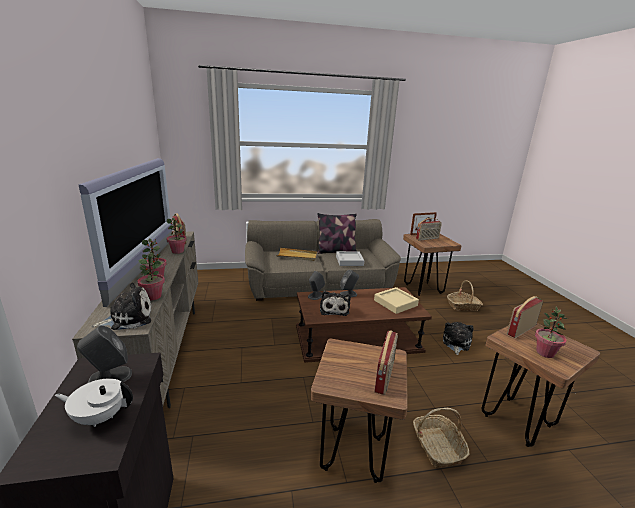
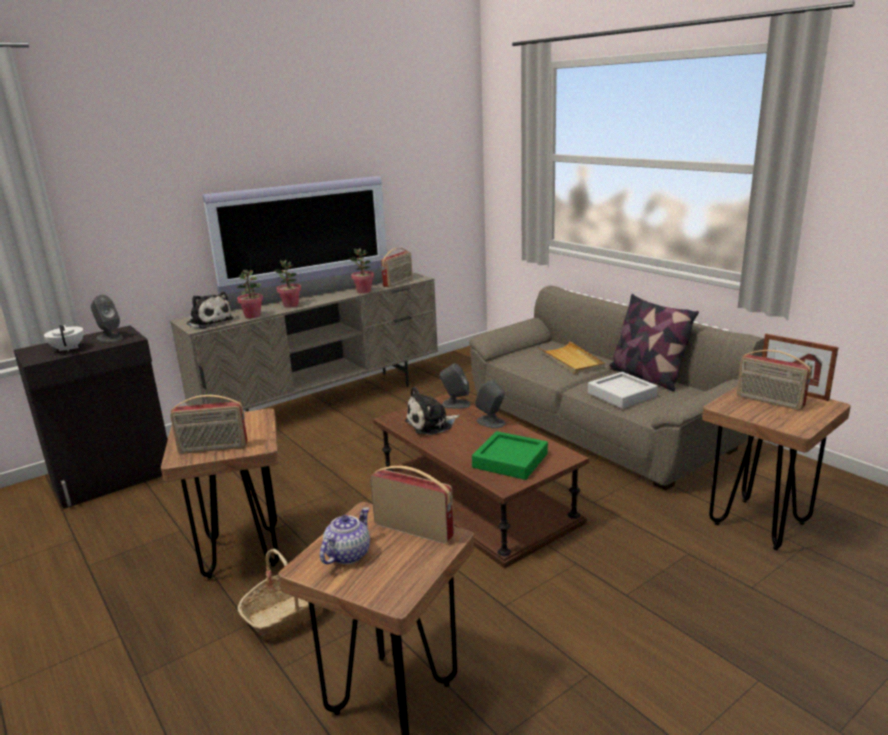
camera: 65 degrees right, 0 degrees up
beige tray [374,287,419,314] -> green tray [472,431,548,480]
plush toy [443,322,473,355] -> none
basket [447,280,483,311] -> none
potted plant [535,307,568,358] -> teapot [320,507,370,564]

